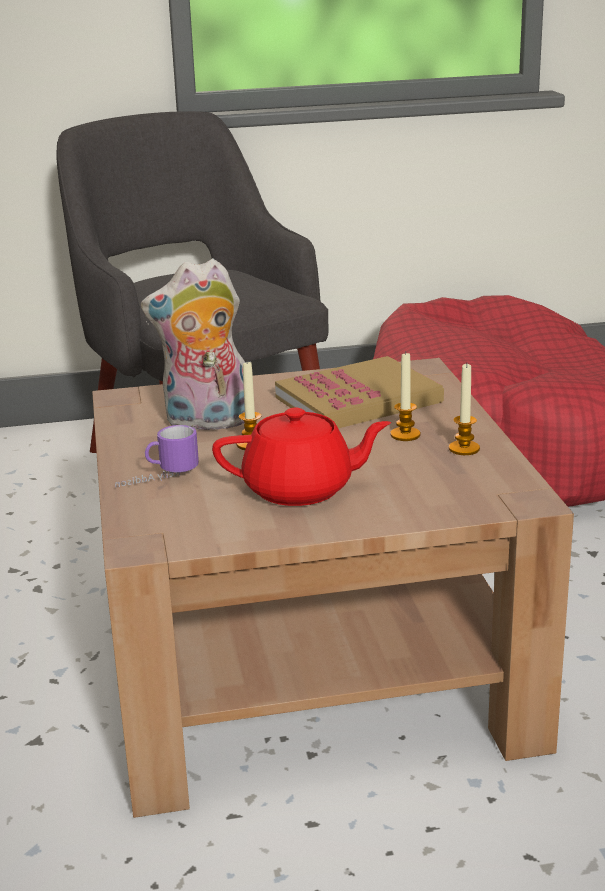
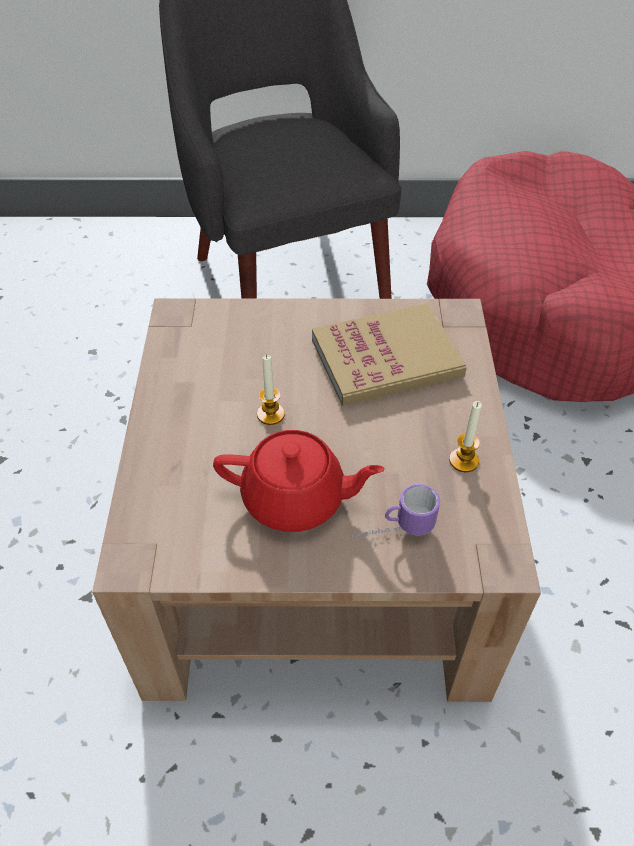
camera: 10 degrees right, 25 degrees up
mug [115,425,199,488] -> mug moved to [352,484,440,538]
plush toy [141,258,245,430] -> none
candle [390,351,420,441] -> none

